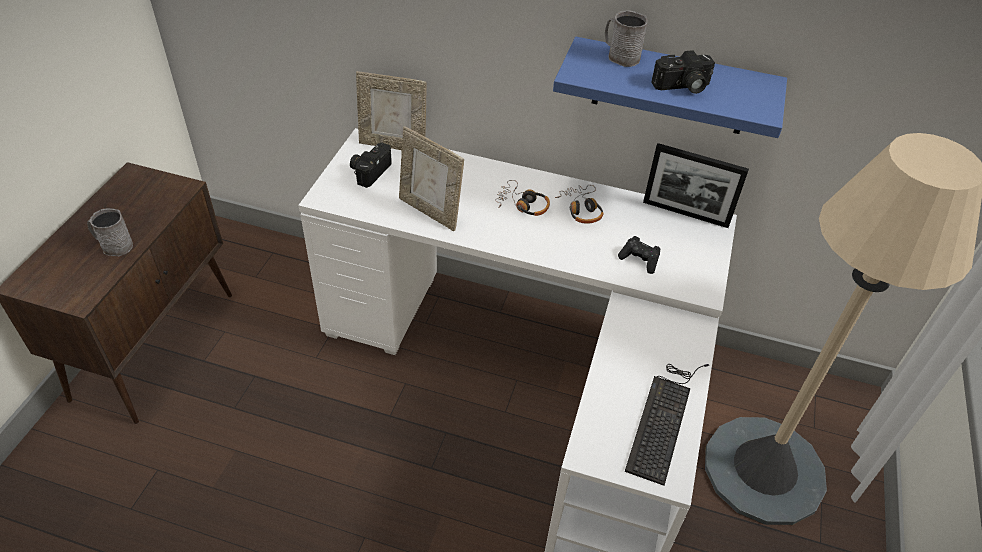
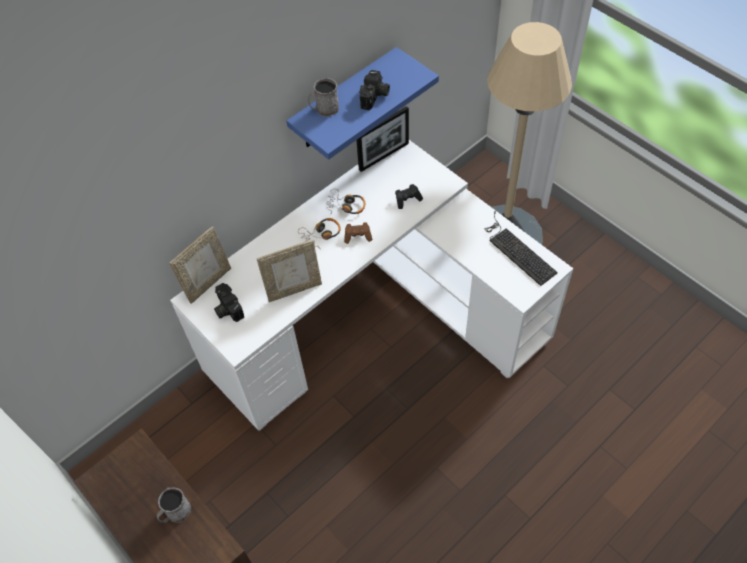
camera: 55 degrees left, 10 degrees up
none -> brown game controller [344,222,372,244]

